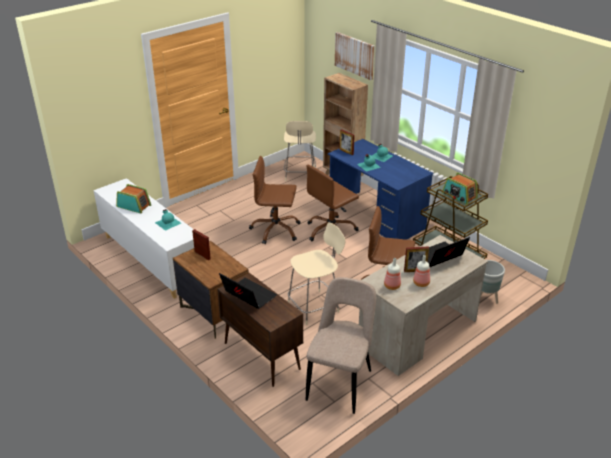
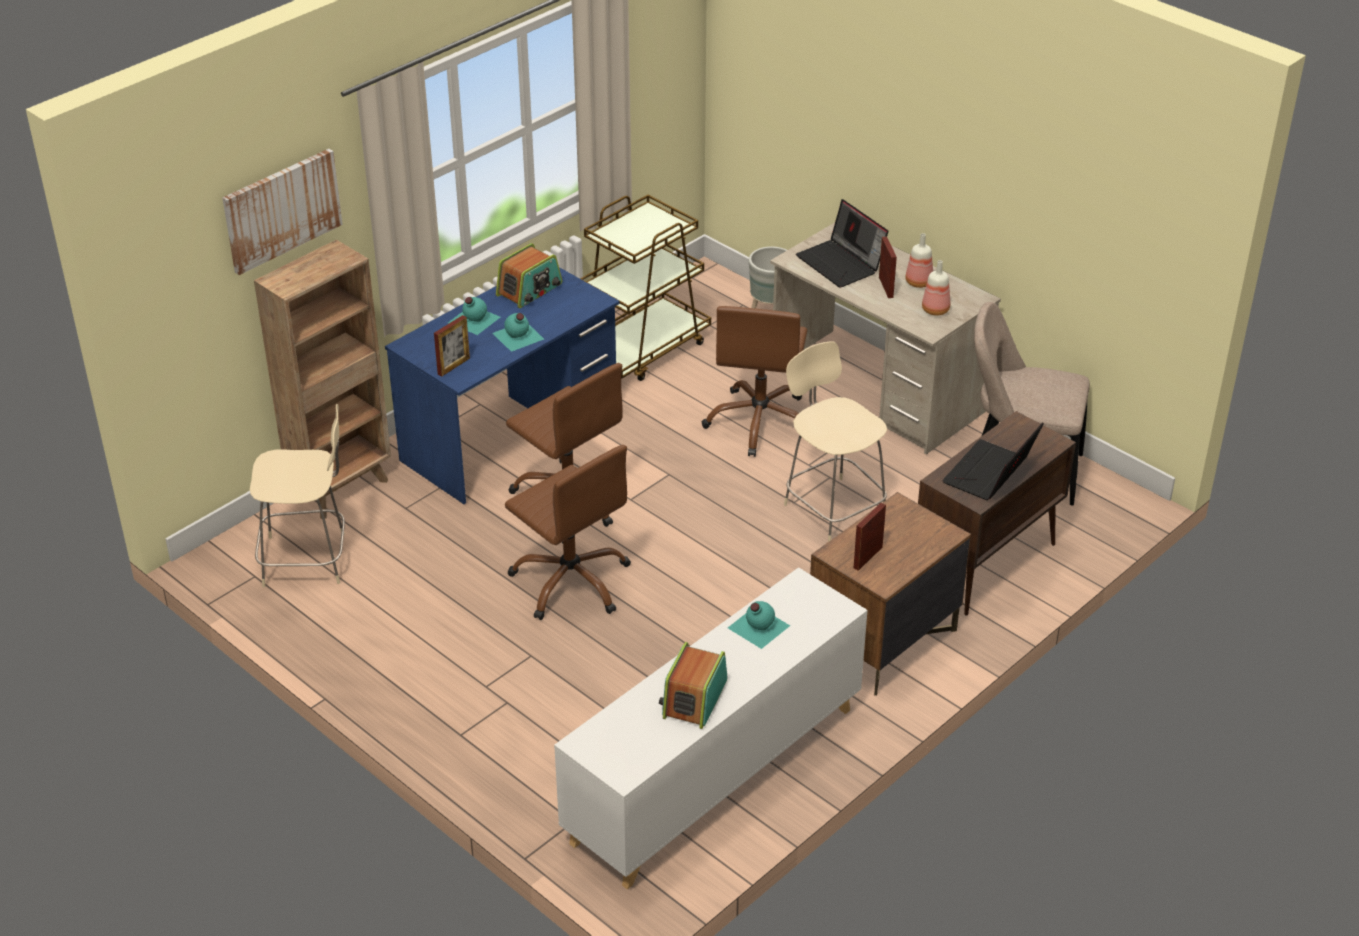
camera: 95 degrees left, 5 degrees up
brown office chair [249,156,301,244] -> brown office chair turned 45 degrees counterclockwise [505,445,631,620]
radio [442,173,478,205] -> radio moved to [496,243,562,308]

